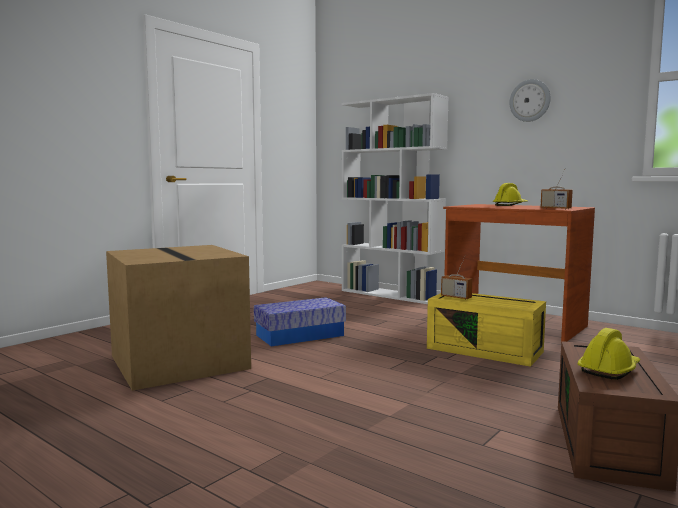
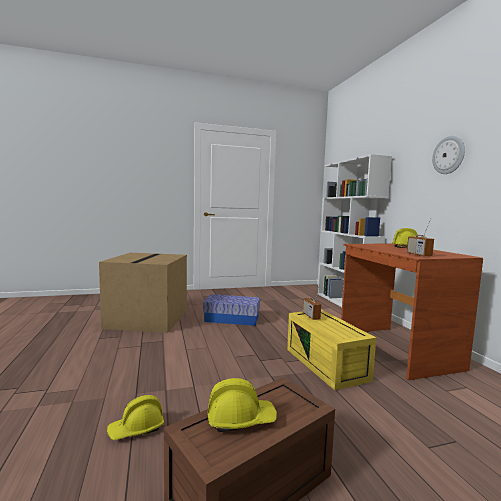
camera: 35 degrees right, 0 degrees up
none -> yellow hard hat [107,395,164,440]

